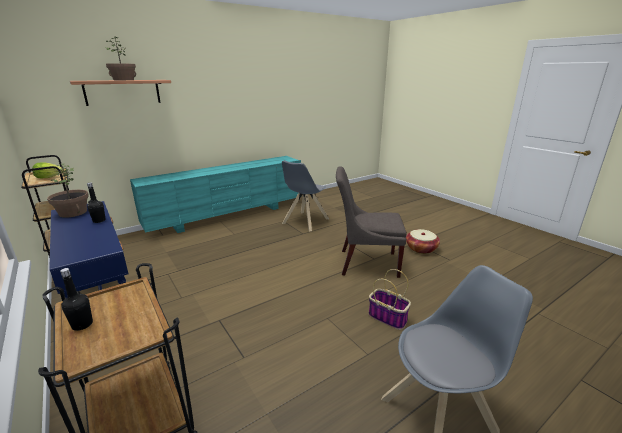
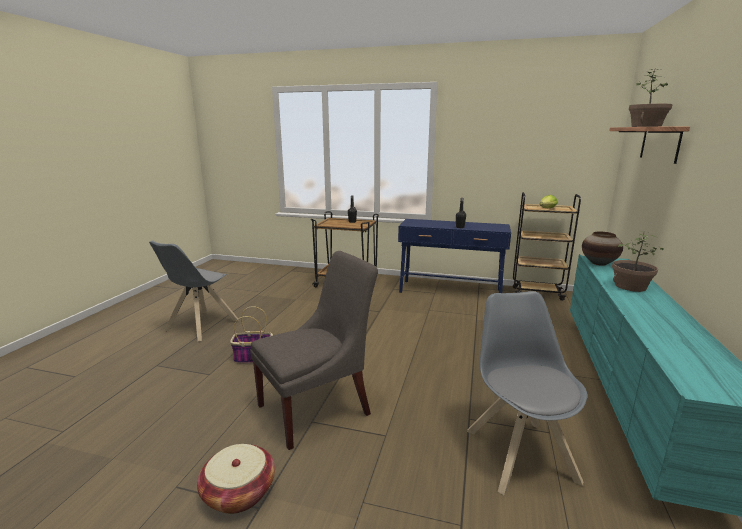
camera: 140 degrees right, 5 degrees down
potted plant [47,163,88,218] -> potted plant moved to [612,234,663,292]
none -> vase [582,232,623,266]

